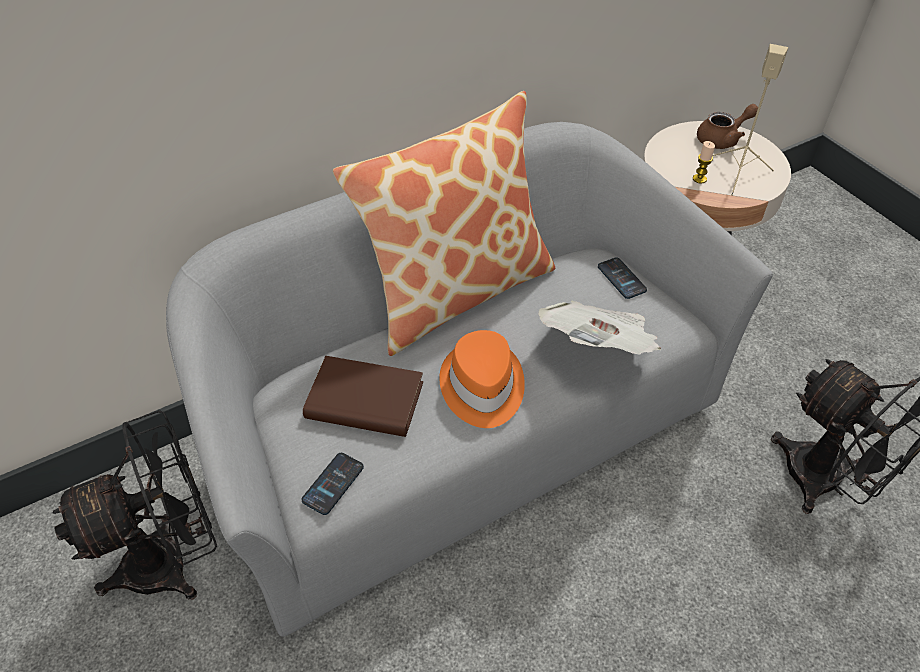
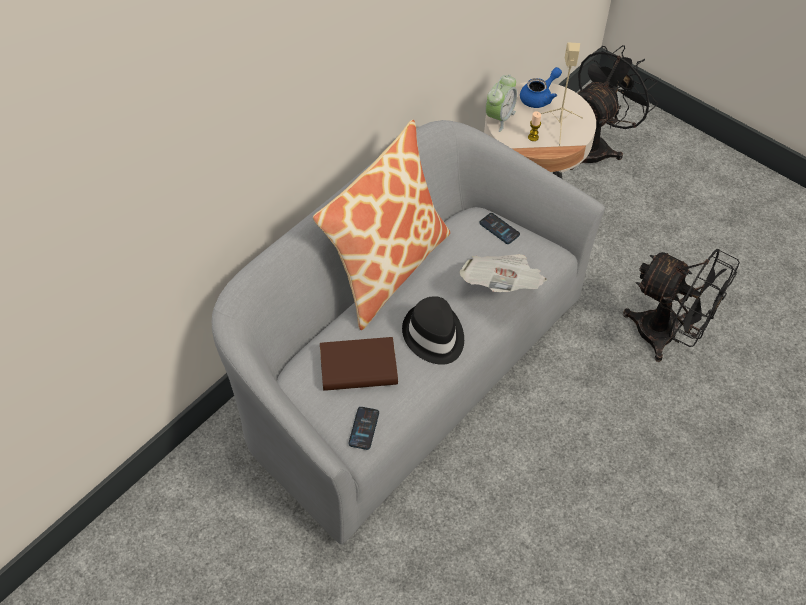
camera: 20 degrees left, 5 degrees up
black fan [52,410,217,600] -> black fan moved to [570,45,658,170]
orange hat [439,330,525,428] -> black hat [402,296,464,365]
brown teapot [697,104,758,149] -> blue teapot [520,67,562,108]
none -> alarm clock [485,74,517,132]

